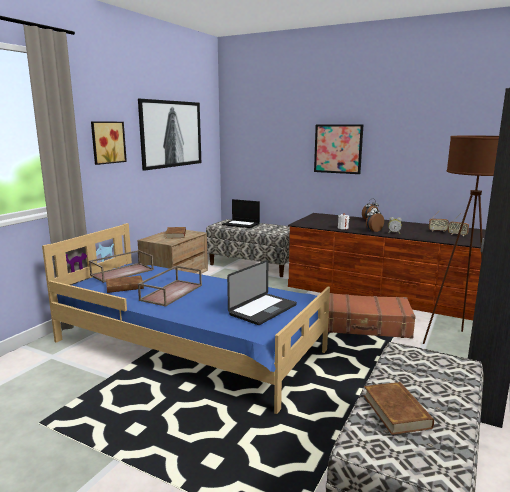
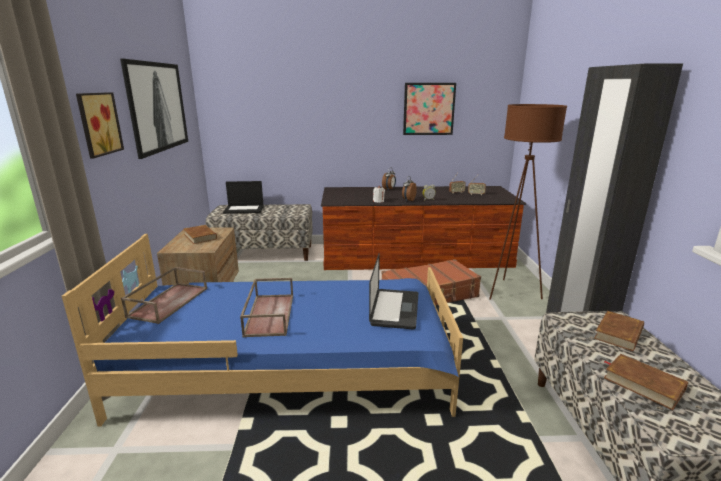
camera: 30 degrees left, 5 degrees up
brown book [106,276,144,293] -> brown book moved to [594,311,644,351]
picture [314,124,363,174] -> picture moved to [403,83,456,135]

